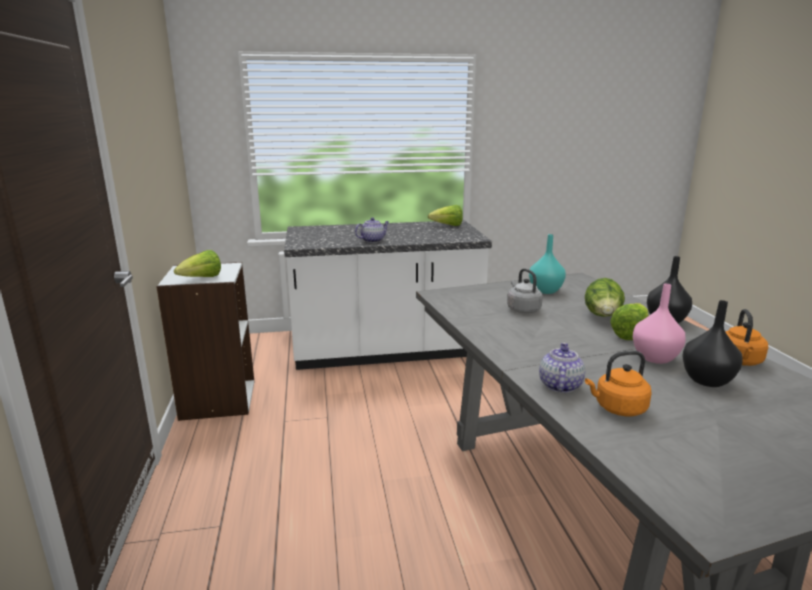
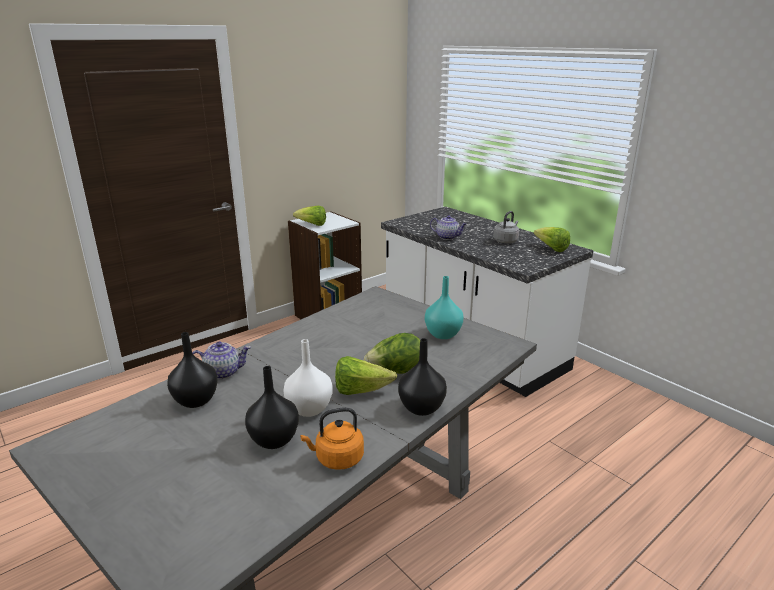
camera: 60 degrees right, 5 degrees up
grey kettle [507,268,543,313] -> grey kettle moved to [493,211,519,243]
orange kettle [585,351,652,416] -> black vase [167,332,218,408]
pink vase [633,284,686,364] -> white vase [284,339,333,417]

